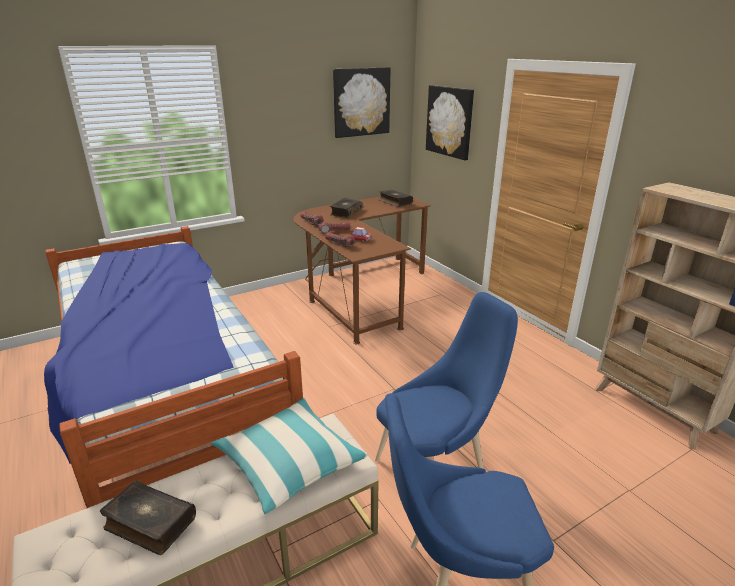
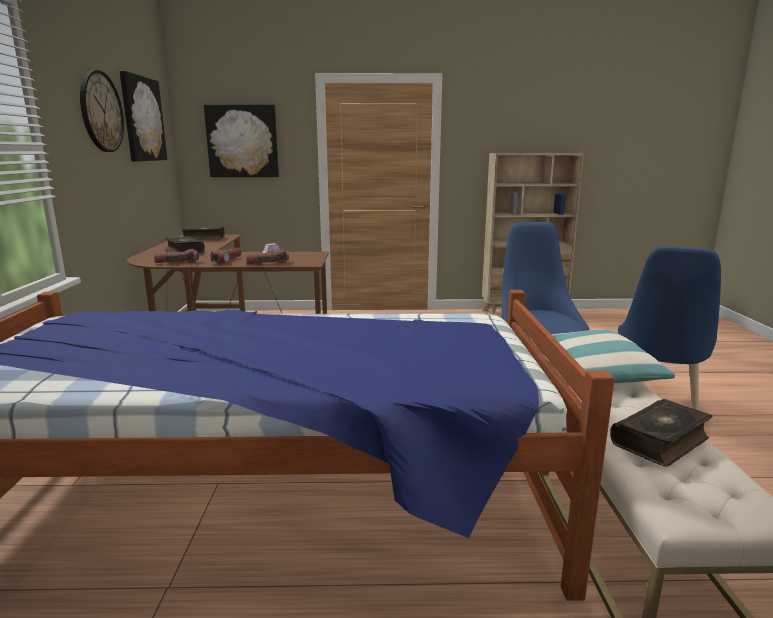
camera: 60 degrees left, 10 degrees down
none -> wall clock [80,70,124,152]

